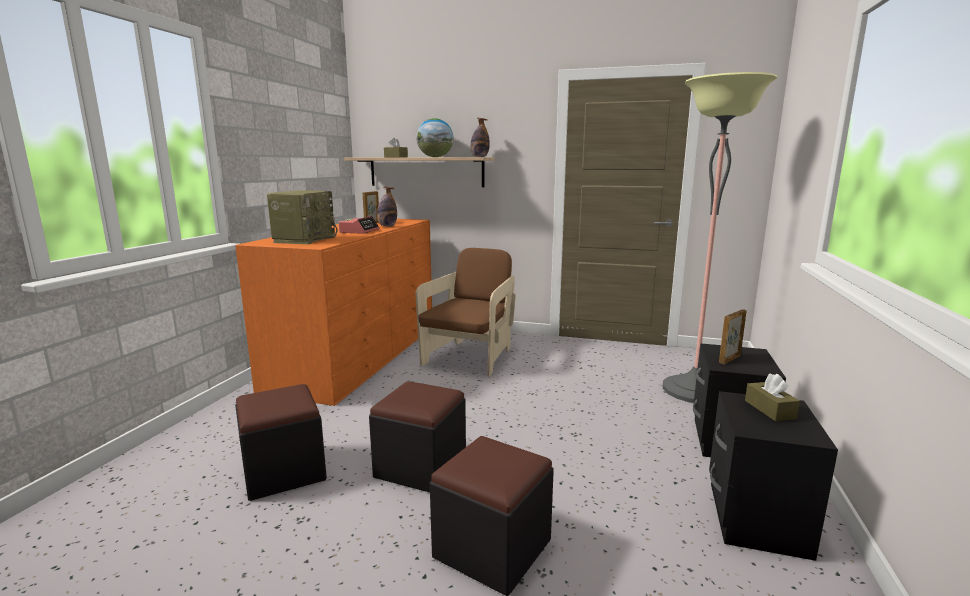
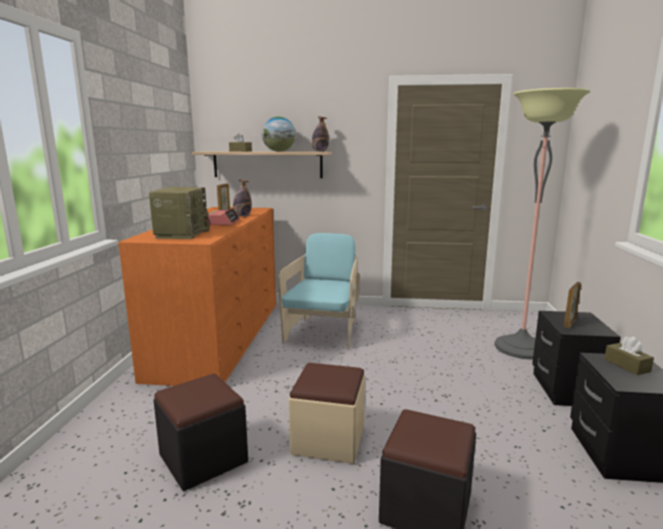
camera: 10 degrees left, 0 degrees up
black ottoman [369,381,466,493] -> beige ottoman [289,363,365,464]
brown armchair [416,248,516,377] -> turquoise armchair [278,233,360,349]

